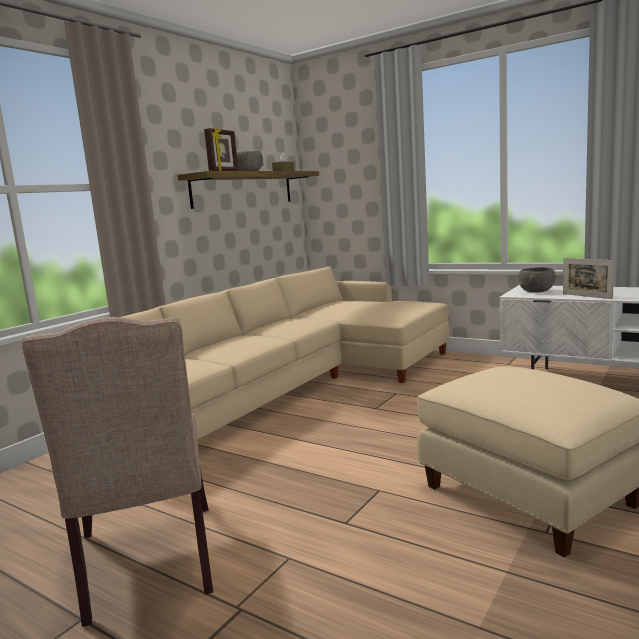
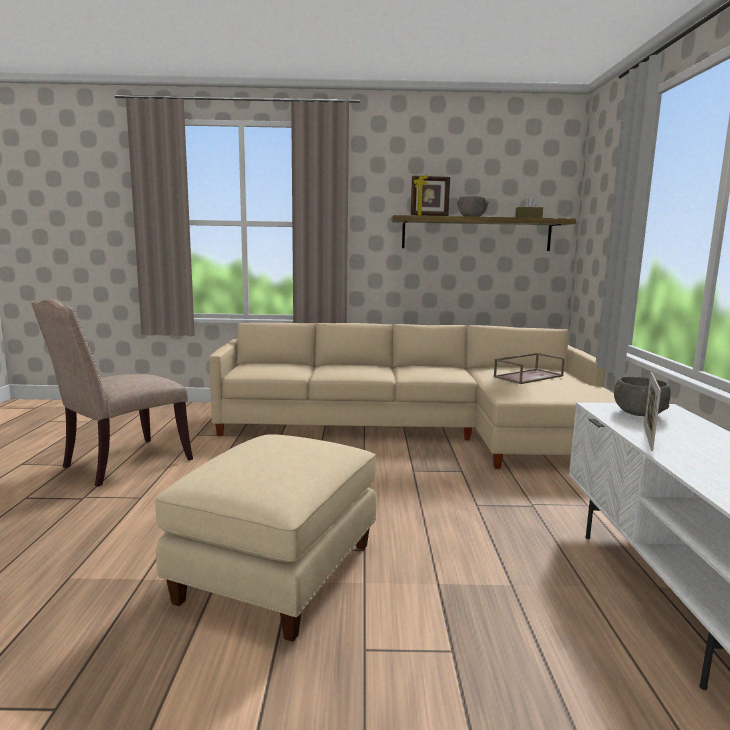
camera: 55 degrees right, 0 degrees up
none -> brown tray [494,353,565,384]

